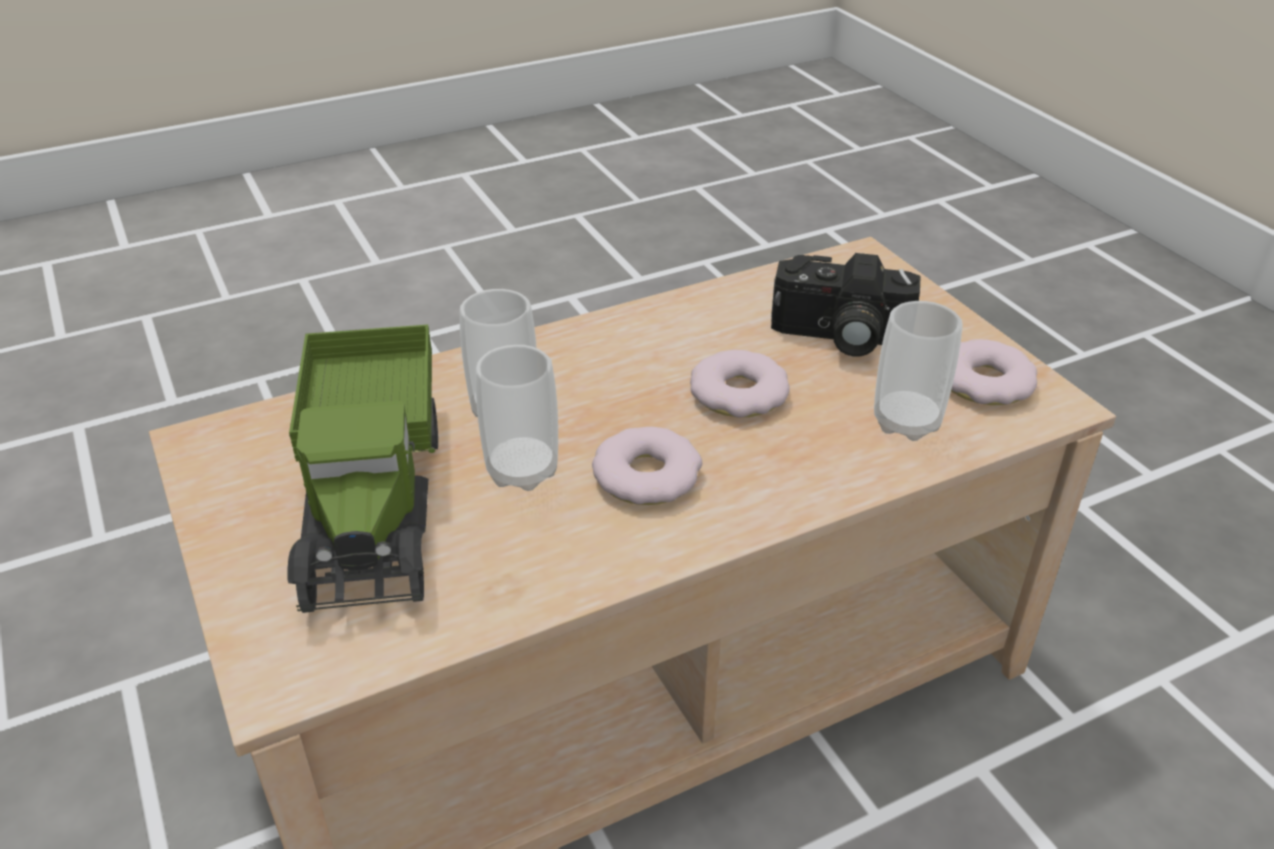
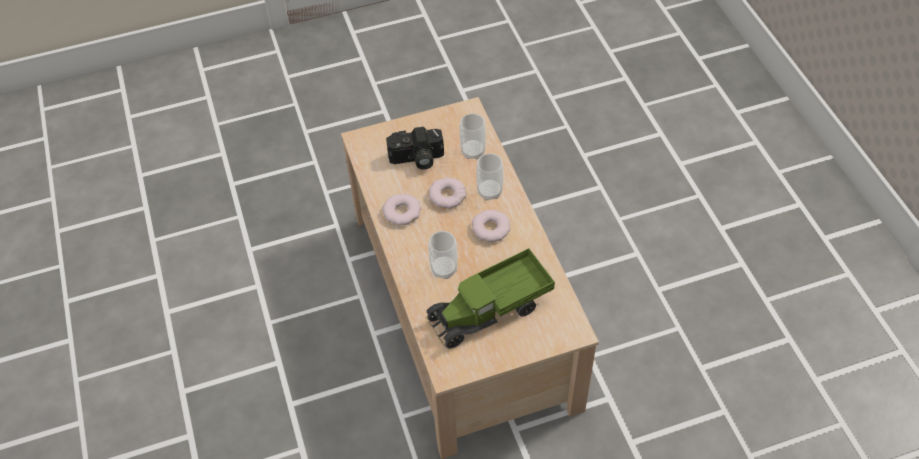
camera: 80 degrees left, 15 degrees up
toy truck [287,325,438,613] -> toy truck turned 150 degrees clockwise [426,248,555,349]
cup [476,345,558,491] -> cup moved to [476,153,504,201]
camera [771,253,921,357] -> camera turned 60 degrees clockwise [386,127,444,170]
donut [951,339,1037,405] -> donut moved to [383,194,421,226]

